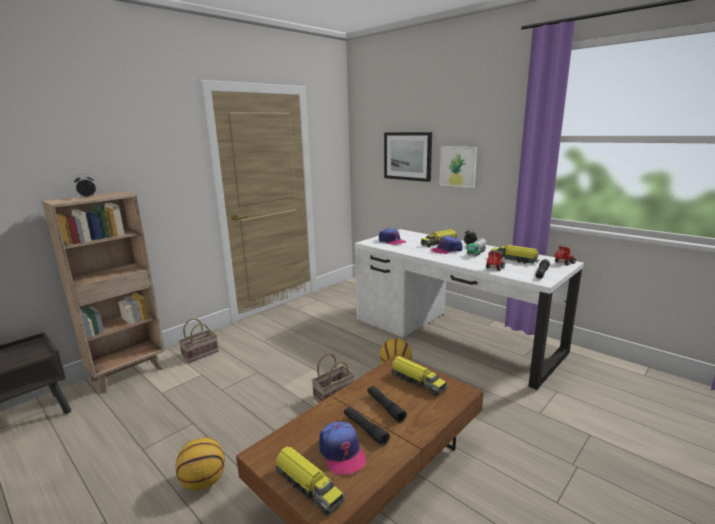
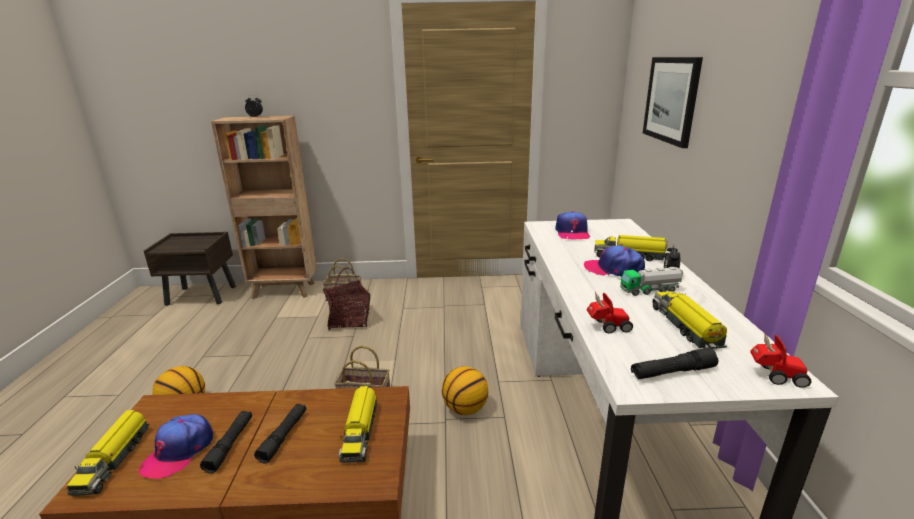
camera: 45 degrees right, 5 degrees up
picture [440,146,477,188] -> none
none -> basket [323,268,370,331]

